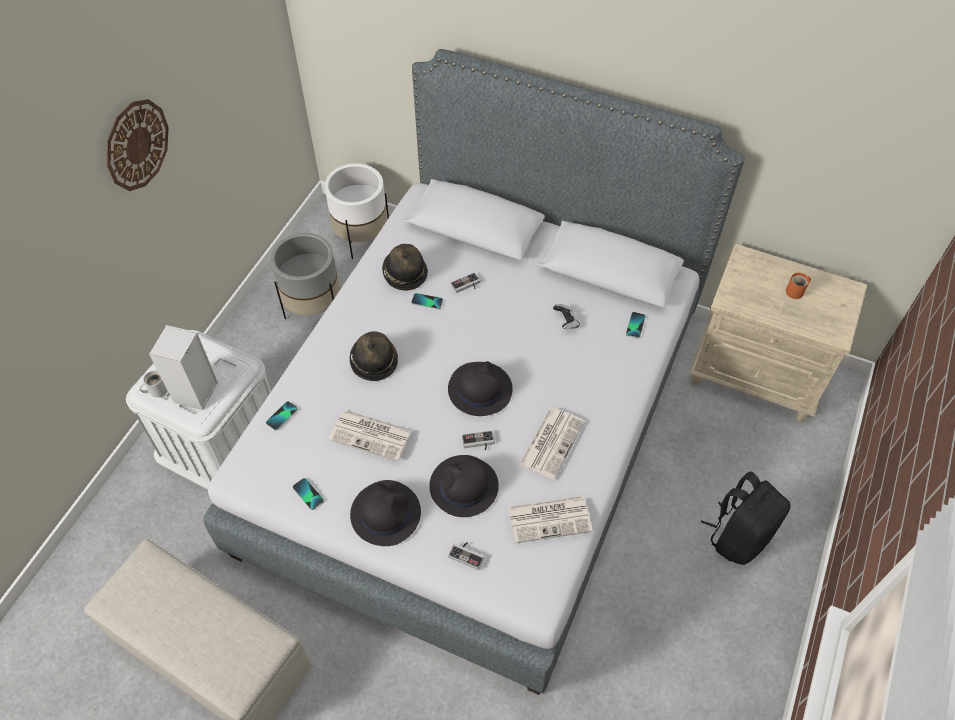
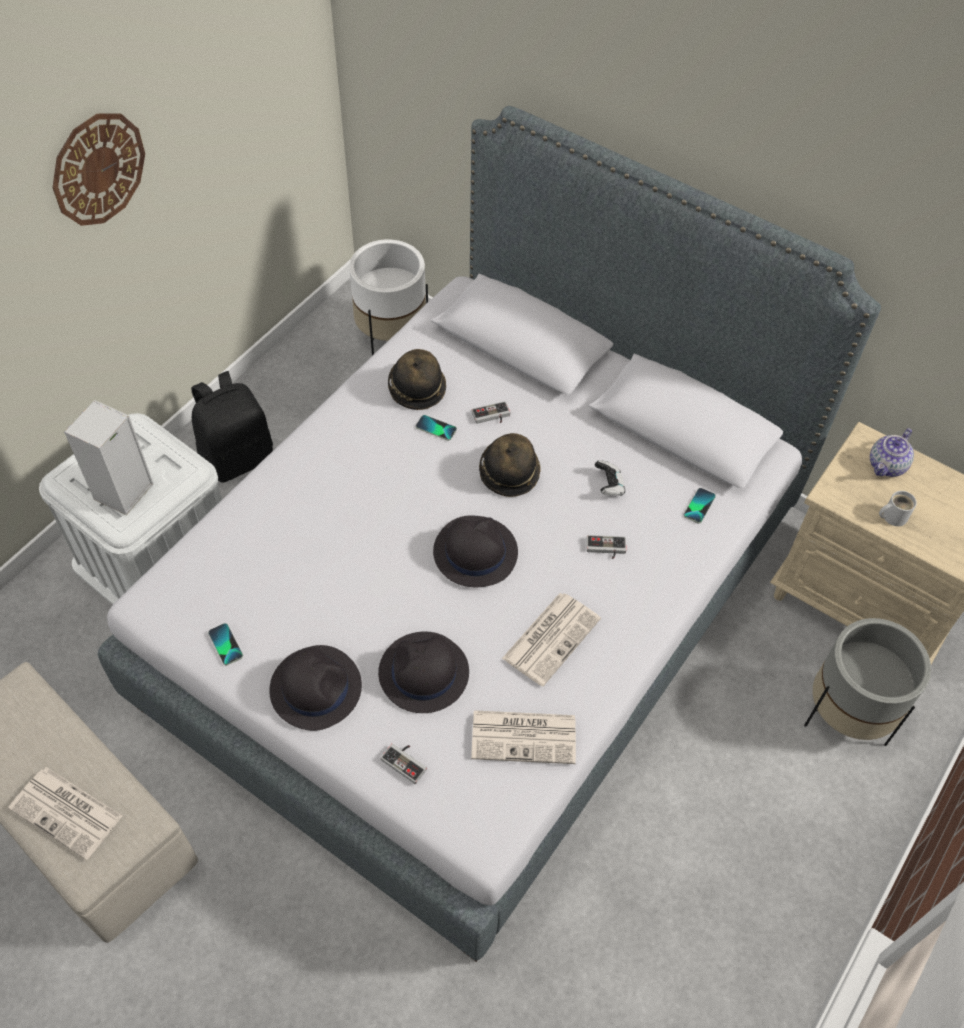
camera: 10 degrees right, 0 degrees up
white mug [139,370,168,397] -> white mug moved to [879,491,917,526]
phone [266,401,298,431] -> none
grey planter [270,233,340,319] -> grey planter moved to [804,618,931,746]
newspaper [329,410,412,461] -> newspaper moved to [8,767,122,860]
hat [350,331,398,381] -> hat moved to [479,433,541,497]
game controller [462,430,495,450] -> game controller moved to [587,535,626,559]
black backpack [701,472,791,565] -> black backpack moved to [191,371,273,483]
orange mug [786,273,811,299] -> none
none -> teapot [870,428,914,477]

